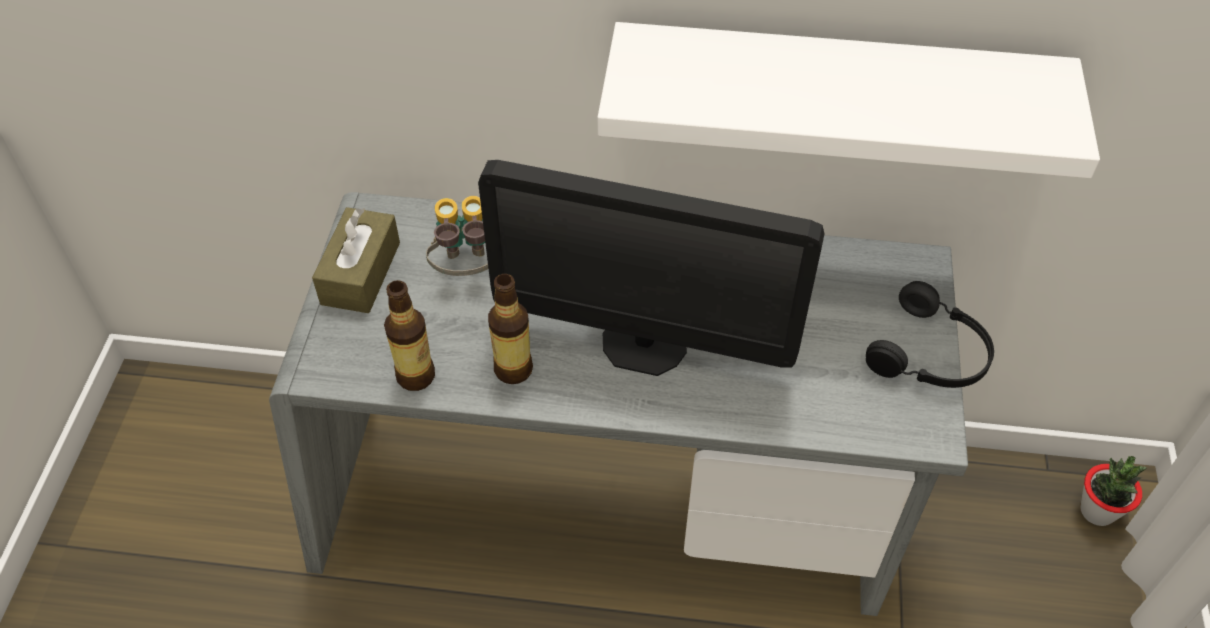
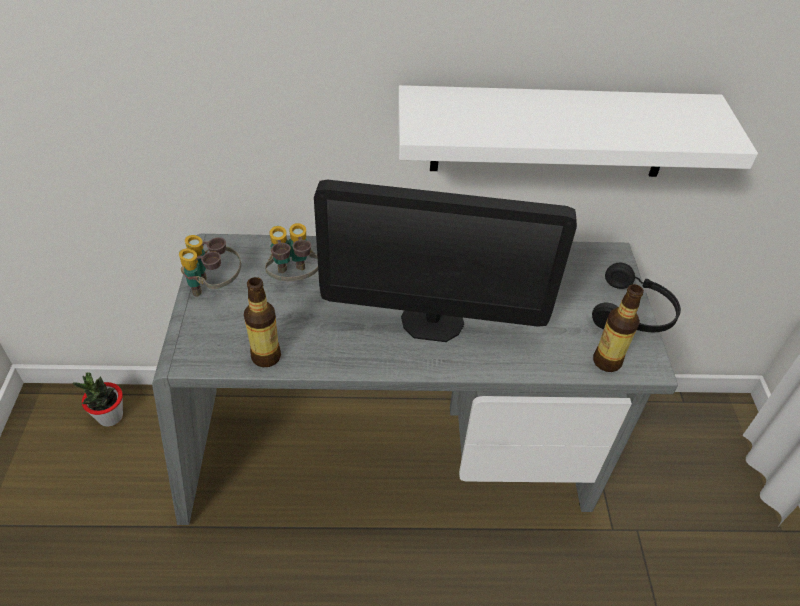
camera: 10 degrees left, 5 degrees down
brown tissue box [312,207,400,313] -> binoculars [179,235,241,297]
bottle [488,274,533,384] -> bottle moved to [593,284,644,372]
potted plant [1080,456,1147,526] -> potted plant moved to [73,372,123,427]

